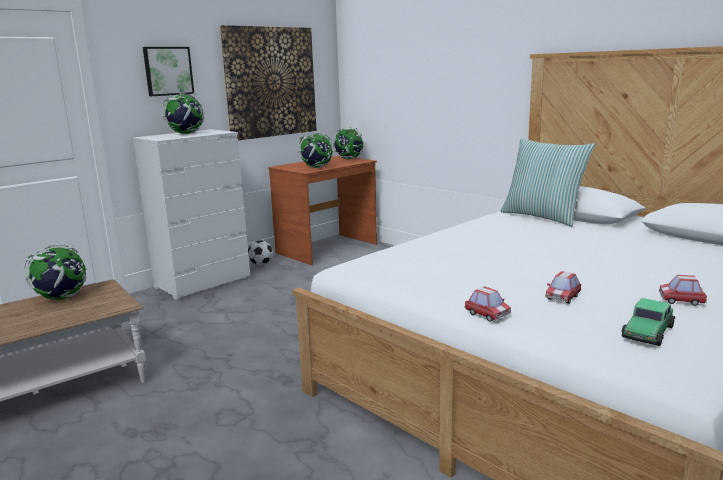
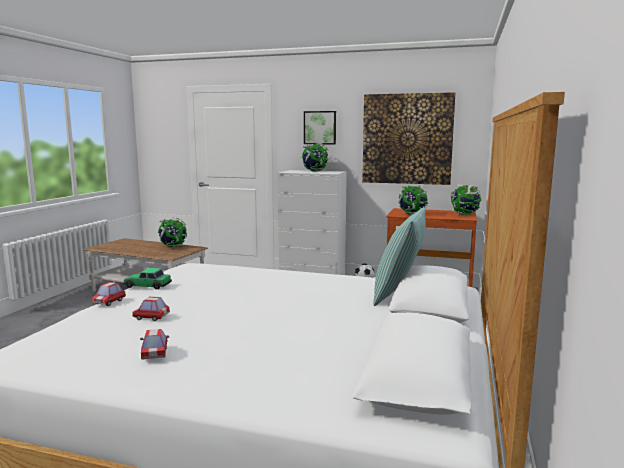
camera: 60 degrees right, 5 degrees down
toy car [621,298,675,346] -> toy car moved to [123,268,172,290]

